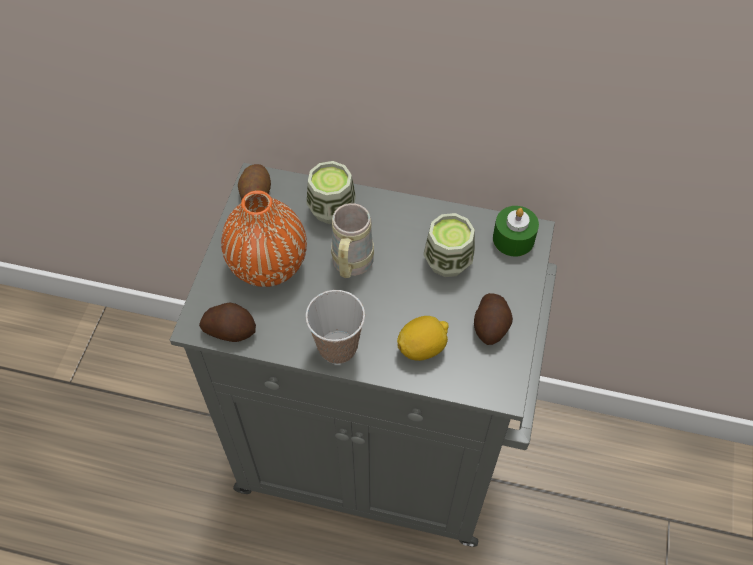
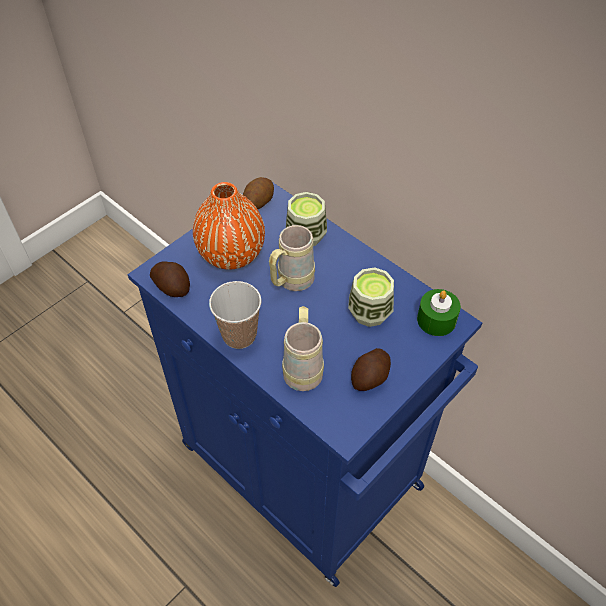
camera: 30 degrees right, 5 degrees down
grey cabinet [170,163,557,547] -> blue cabinet [128,177,482,587]
lemon [397,316,449,361] -> beige mug [282,306,324,391]

